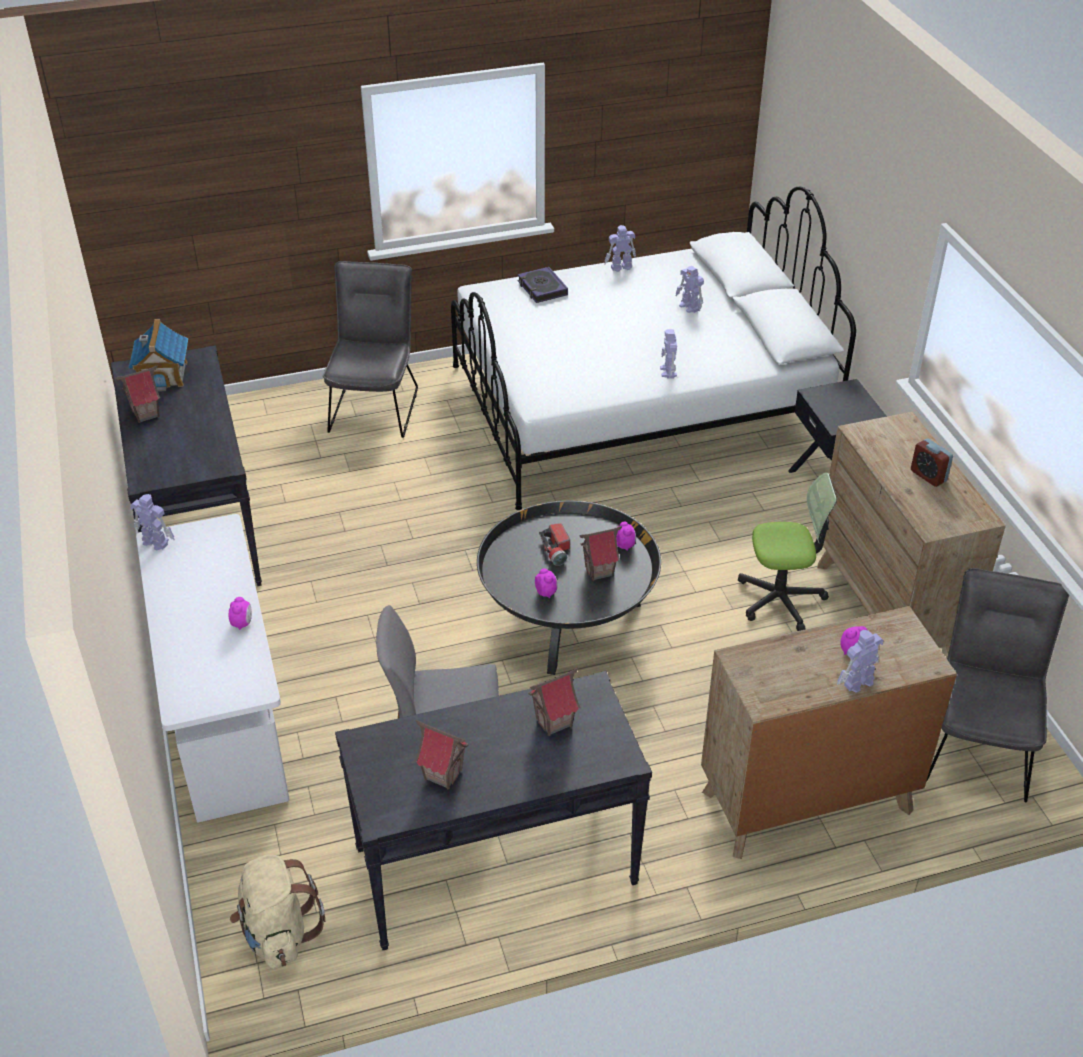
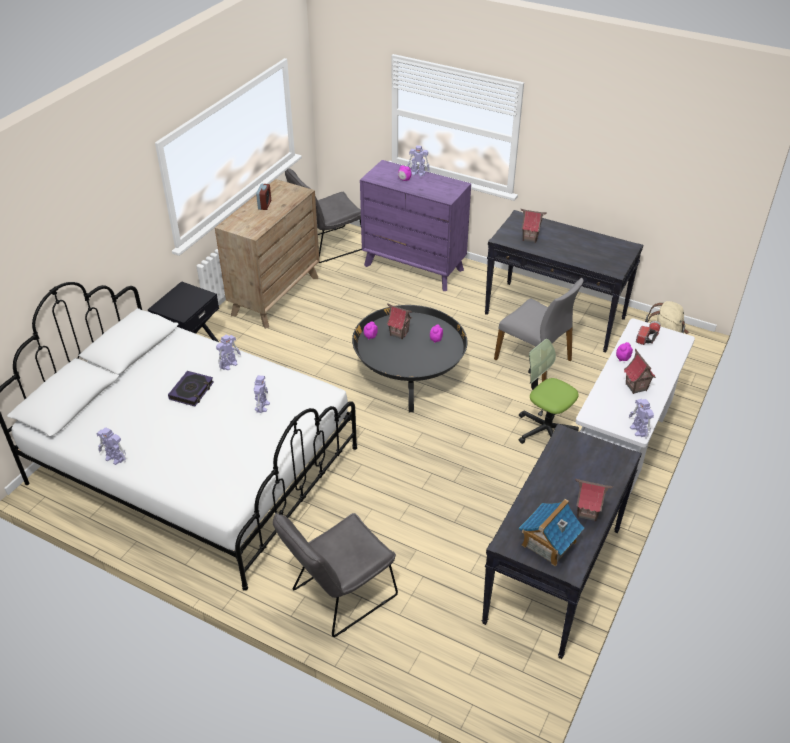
camera: 135 degrees left, 0 degrees up
toy house [415,720,469,789] -> toy house moved to [624,349,656,394]
book [517,267,568,303] -> book moved to [168,371,214,406]
flashlight [539,523,570,566] -> flashlight moved to [636,321,661,345]
toy robot [676,266,704,313] -> toy robot moved to [254,375,270,413]
brown dresser [701,606,957,859] -> purple dresser [360,160,471,291]
office chair [738,473,837,631] -> office chair moved to [519,339,579,444]

